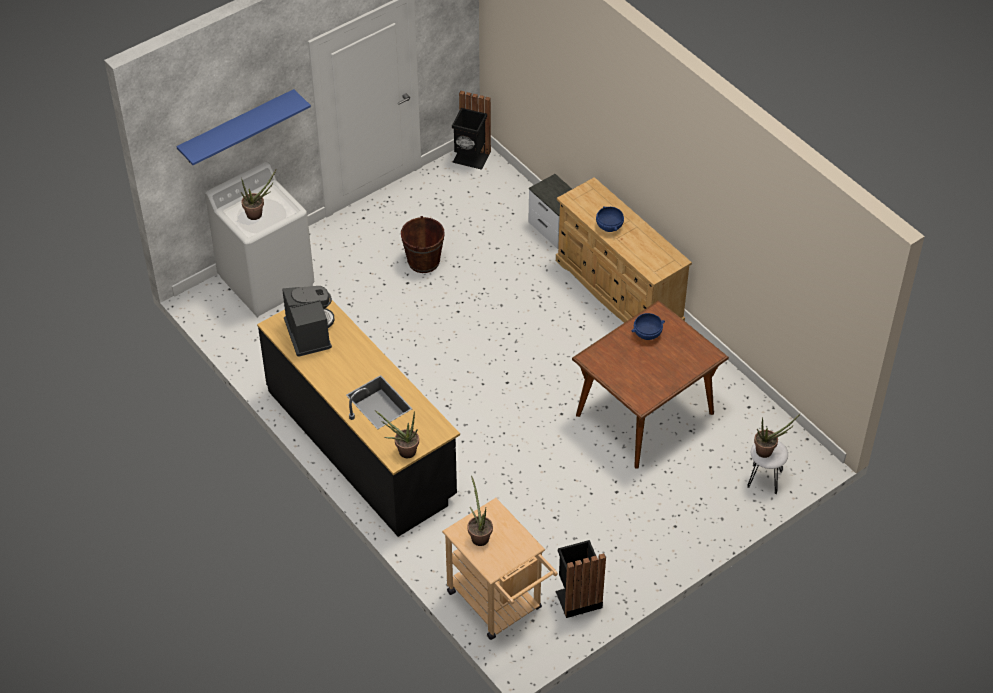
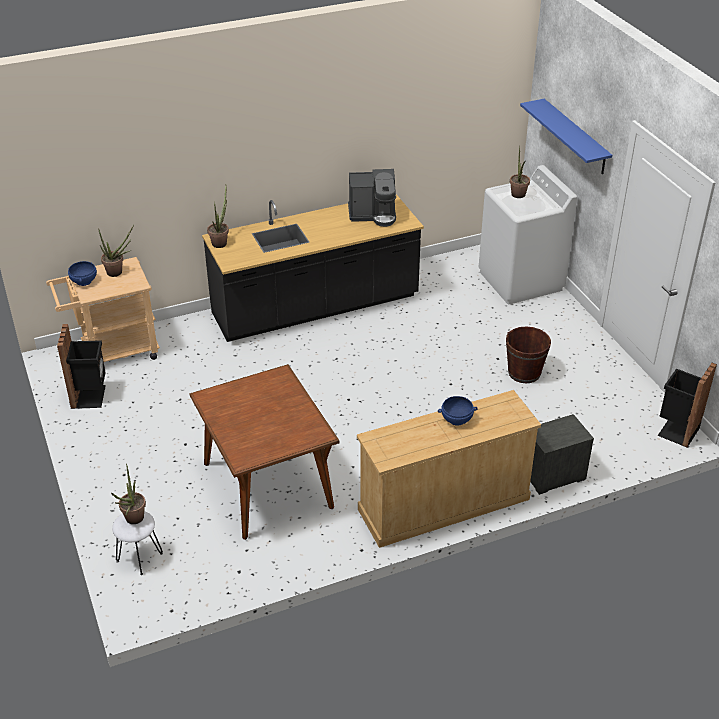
camera: 105 degrees right, 10 degrees down
blue bowl [632,313,665,340] -> blue bowl moved to [68,261,97,286]

